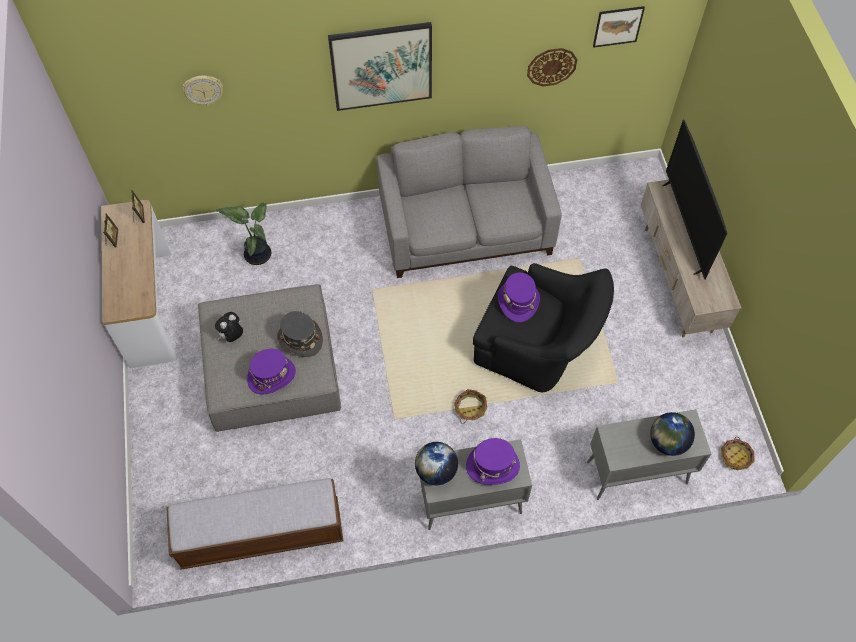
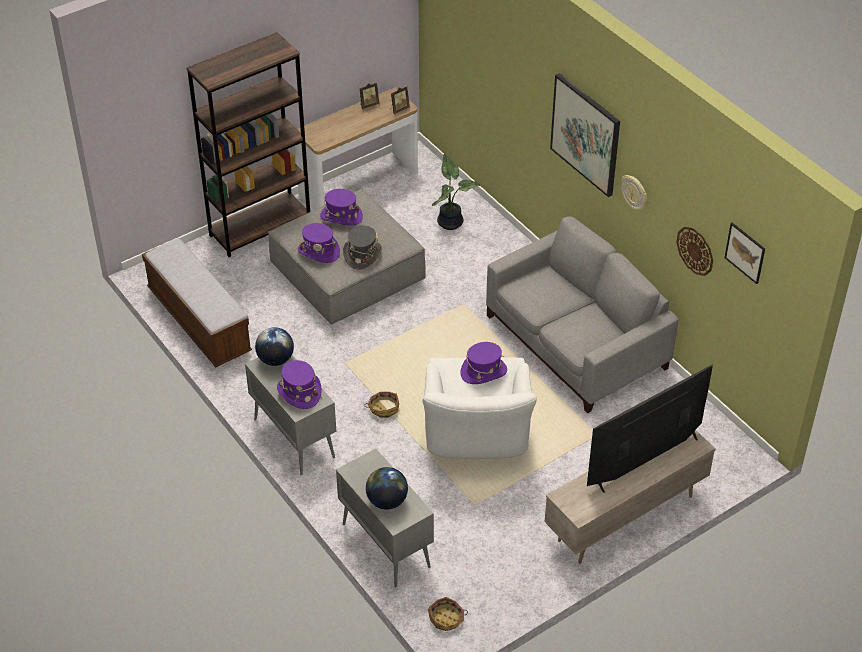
camera: 65 degrees right, 15 degrees down
wall clock [182,76,223,106] -> wall clock moved to [621,175,647,210]
plush toy [215,312,243,342] -> purple hat [320,189,363,226]
black armchair [473,263,614,392] -> white armchair [422,358,537,459]
none -> brown bookcase [186,32,310,257]

